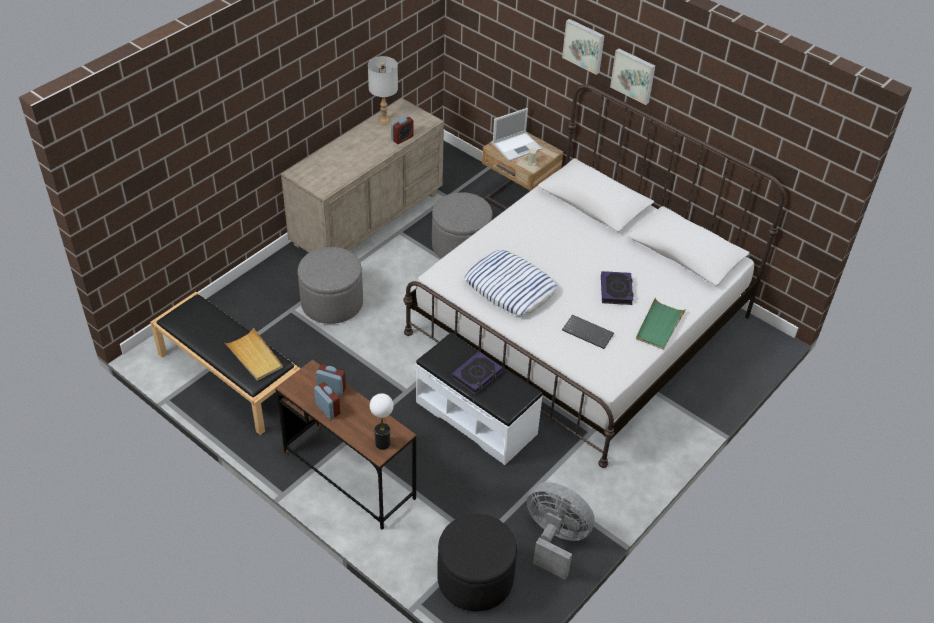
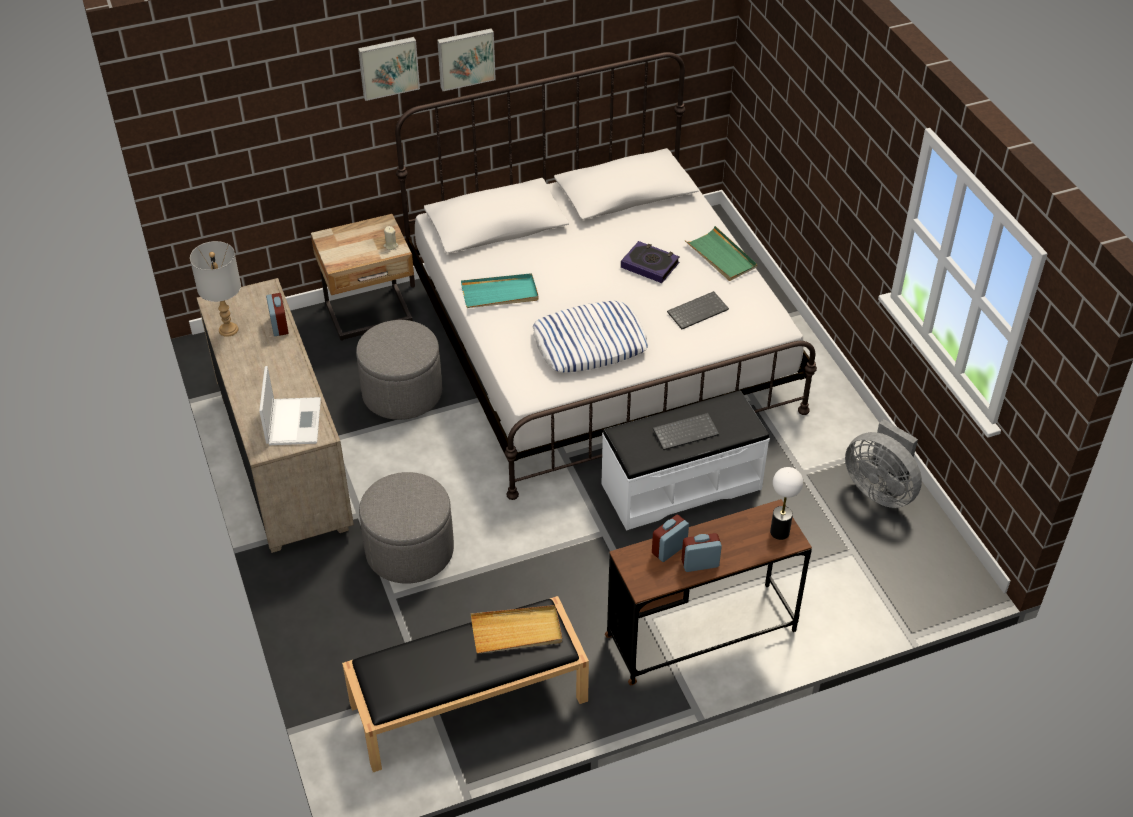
camera: 60 degrees left, 0 degrees up
black ottoman [437,514,517,611] -> none
book [452,352,503,395] -> keyboard [653,413,719,450]
laptop [493,108,542,161] -> laptop moved to [259,366,321,445]
grey fan [527,482,595,580] -> grey fan turned 105 degrees counterclockwise [845,419,922,508]
none -> turquoise tray [461,273,539,308]

